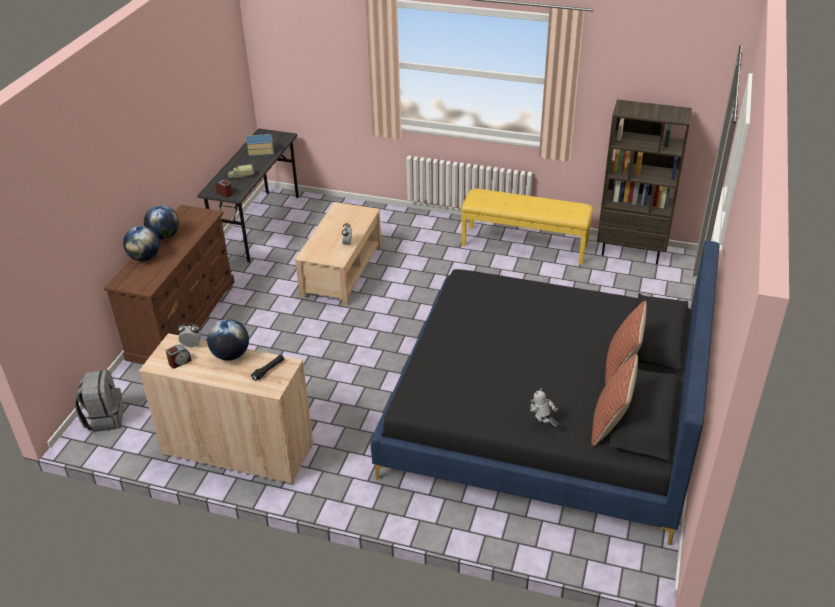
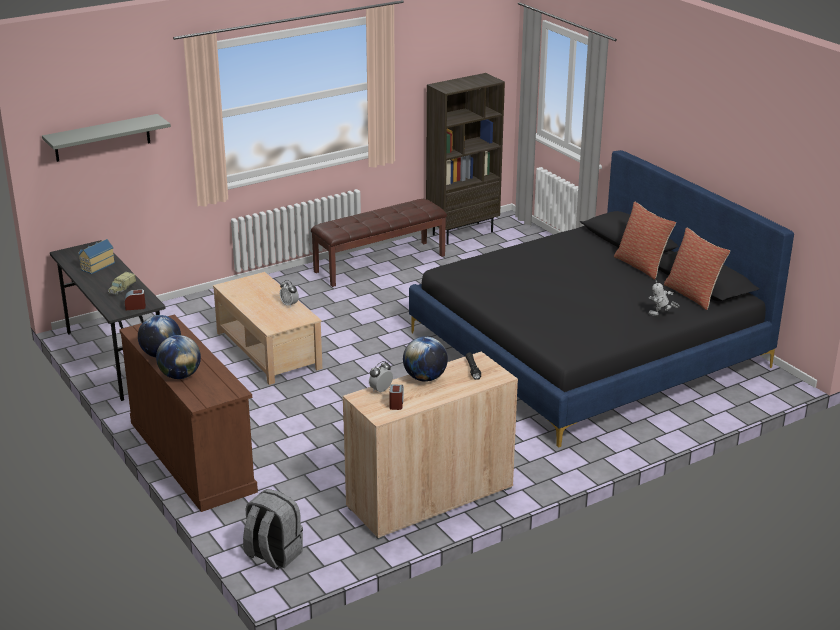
camera: 50 degrees left, 10 degrees down
yellow bench [461,189,593,265] -> brown bench [311,199,447,287]
none -> grey shelf [42,114,171,162]

